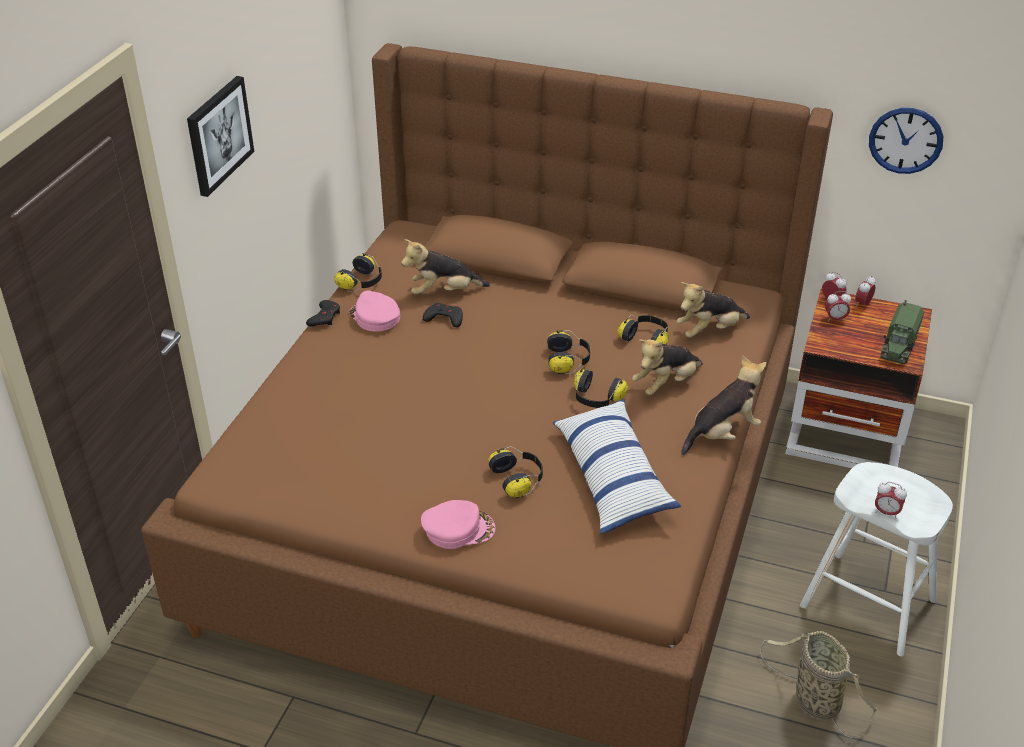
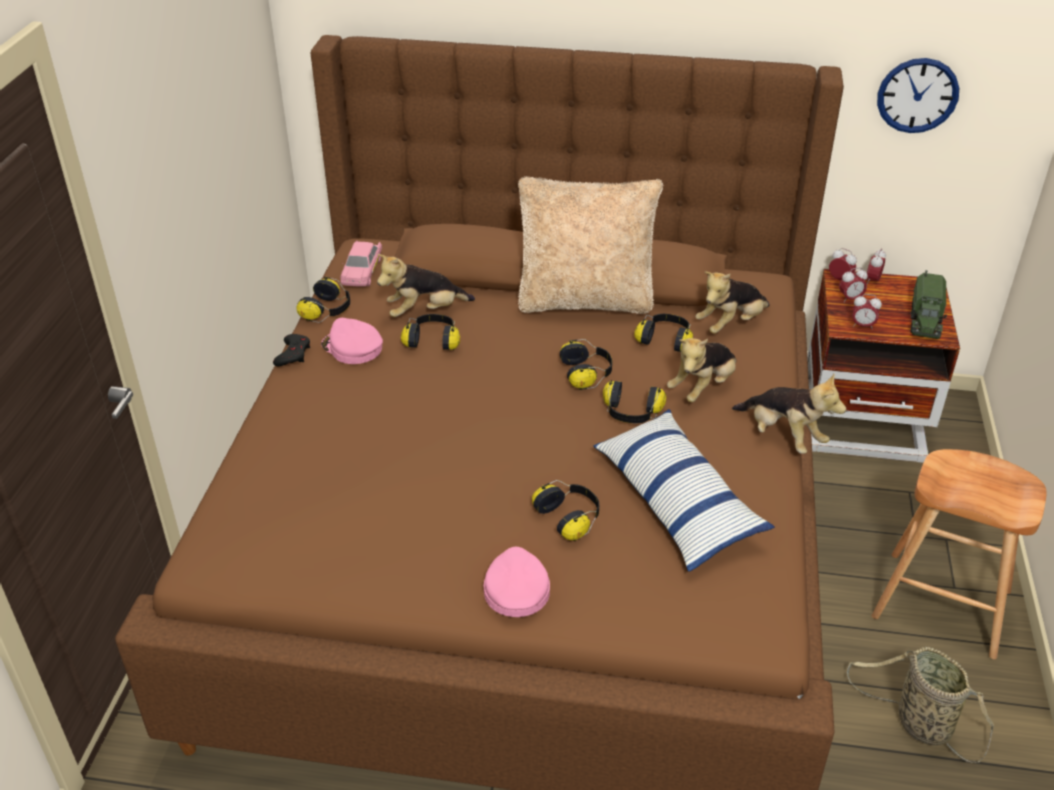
camera: 10 degrees left, 0 degrees up
picture [187,76,254,197] -> none
pink cap [421,500,495,549] -> pink cap turned 75 degrees counterclockwise [484,547,550,617]
black game controller [423,303,463,327] -> headphones [401,314,460,350]
plush toy [681,356,766,455] -> plush toy turned 90 degrees clockwise [732,374,846,454]
white stool [800,462,953,656] -> brown stool [872,449,1046,659]
alarm clock [875,482,907,519] -> alarm clock moved to [853,294,882,330]
none -> pink toy car [340,241,382,287]
none -> beige pillow [518,176,664,314]

